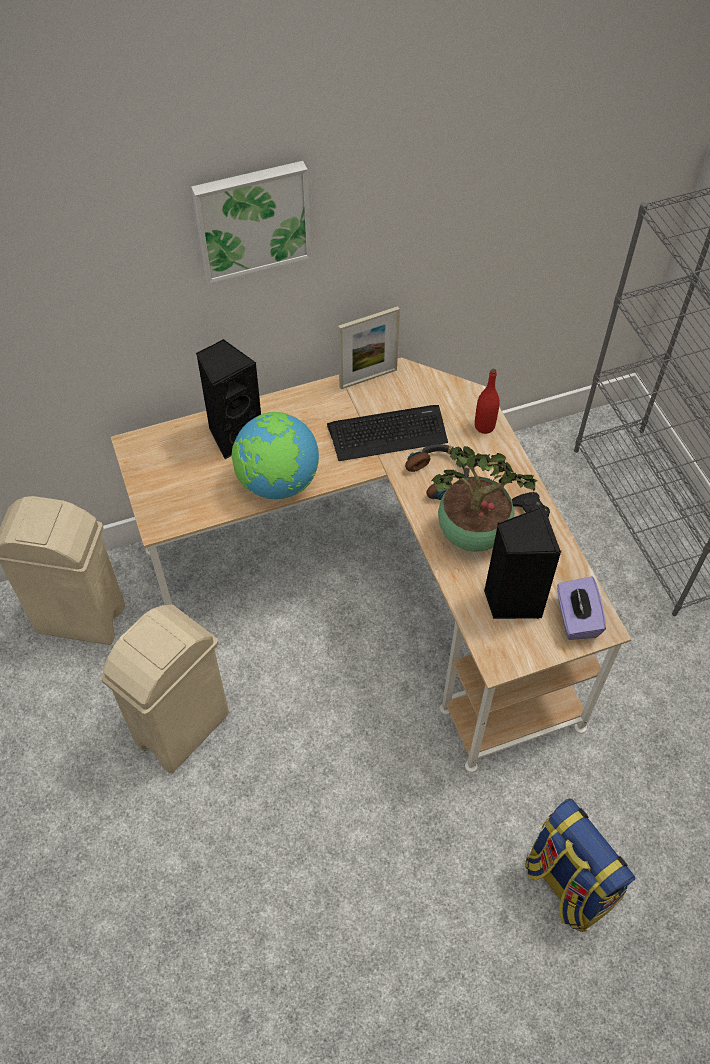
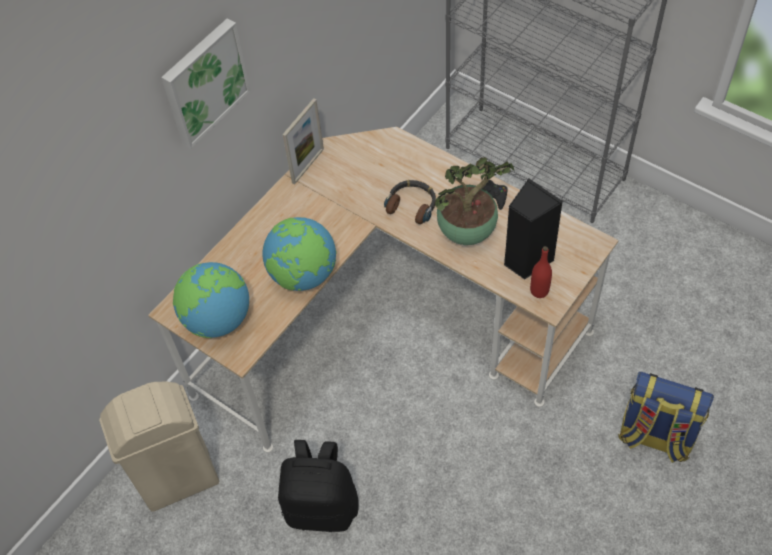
camera: 30 degrees left, 0 degrees up
beige trash can [101,605,229,774] -> black backpack [278,440,359,532]
black speaker [196,339,261,459] -> none
keyboard [327,405,448,461] -> none
red bottle [475,369,499,434] -> red bottle moved to [530,246,552,298]
purple tissue box [557,576,606,640] -> none
none -> globe [173,262,249,338]

